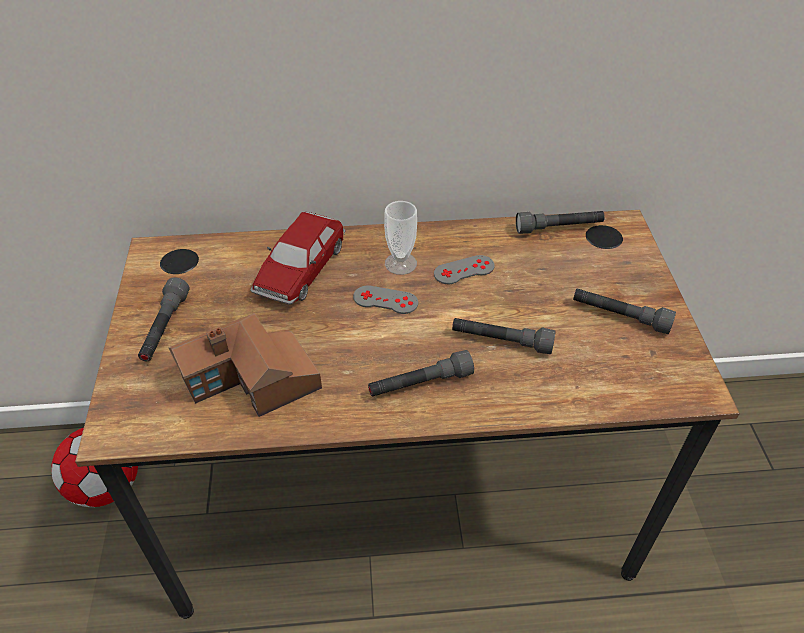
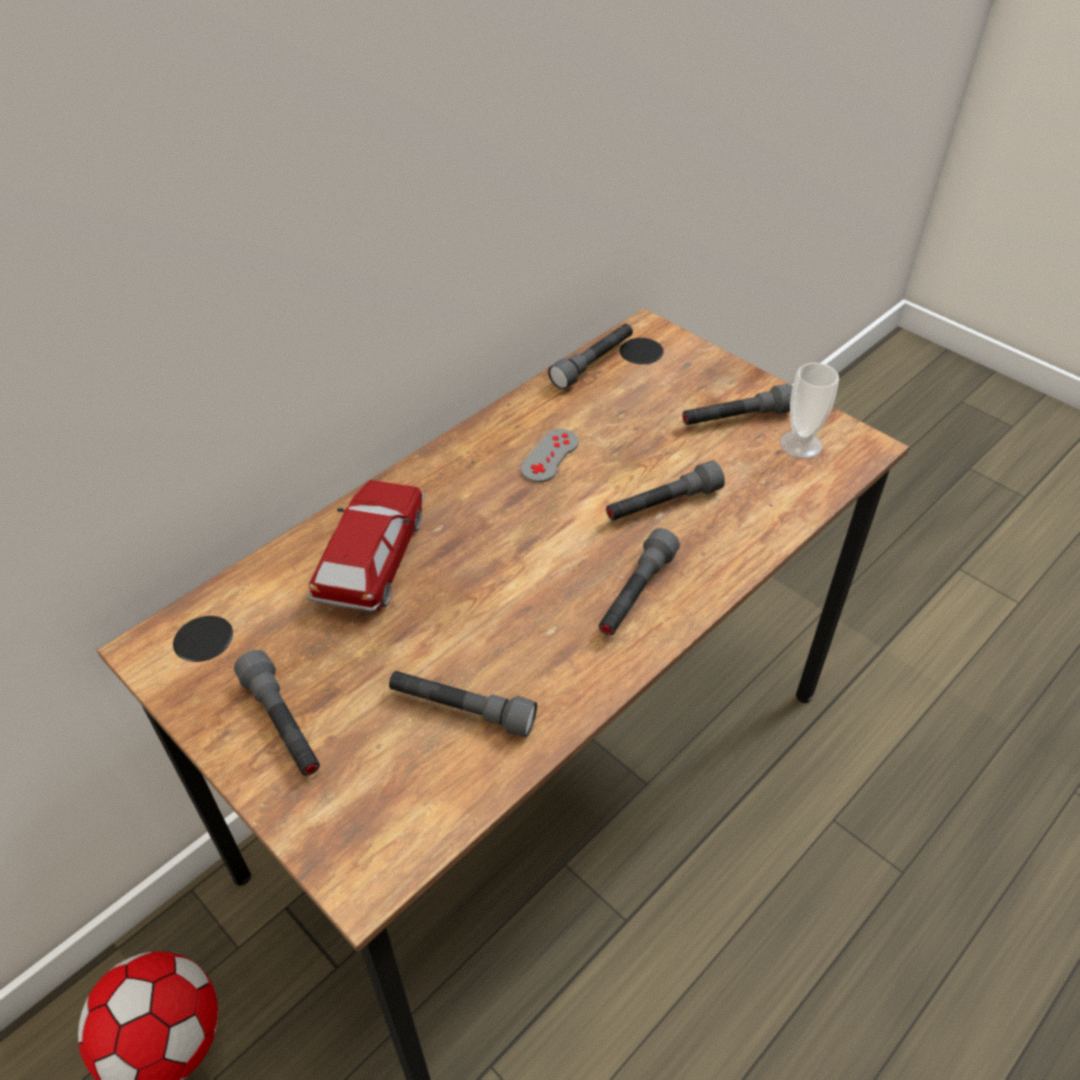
camera: 40 degrees left, 0 degrees up
toy house [169,313,322,417] -> grey flashlight [389,671,537,737]
toy car [250,212,346,304] -> toy car turned 150 degrees counterclockwise [308,480,425,612]
grey game controller [353,285,418,314] -> none
cup [384,201,417,275] -> cup moved to [780,362,839,459]

